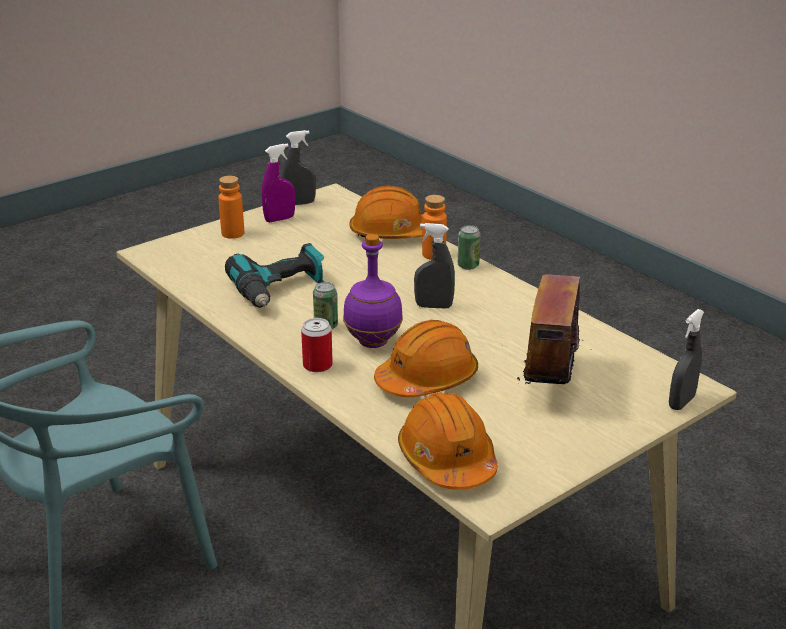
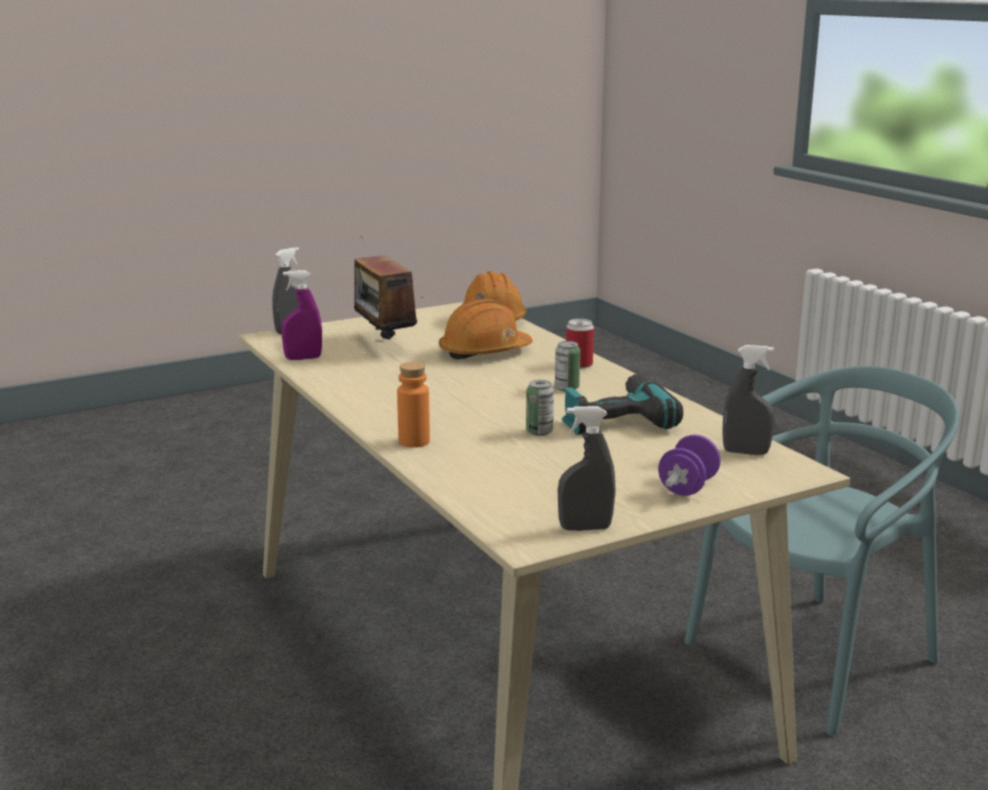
camera: 170 degrees left, 10 degrees down
orange bottle [218,176,244,239] -> purple dumbbell [658,435,721,496]
purple spray bottle [262,143,295,222] -> purple spray bottle moved to [281,270,322,360]
purple bottle [343,234,403,348] -> none
orange hard hat [350,186,423,239] -> none
grey spray bottle [414,223,455,309] -> grey spray bottle moved to [722,345,774,455]
can [458,225,480,270] -> can moved to [526,380,554,436]
radio [517,258,587,384] -> radio turned 135 degrees clockwise [354,237,423,339]

